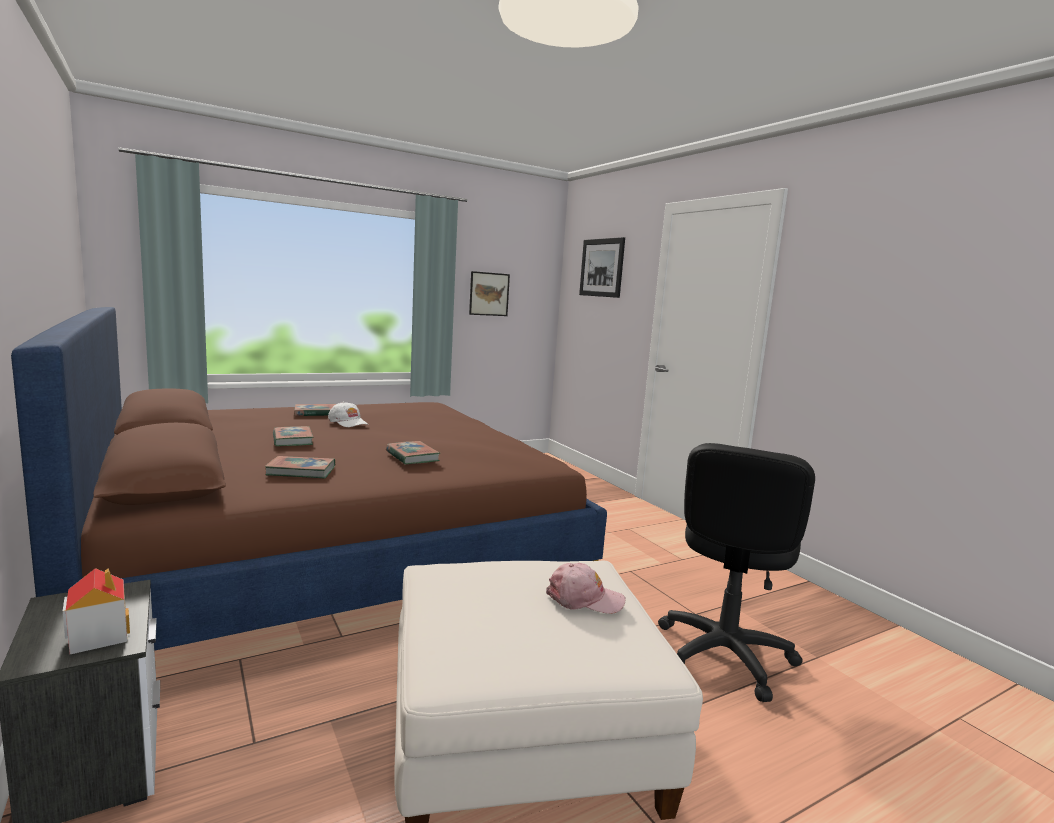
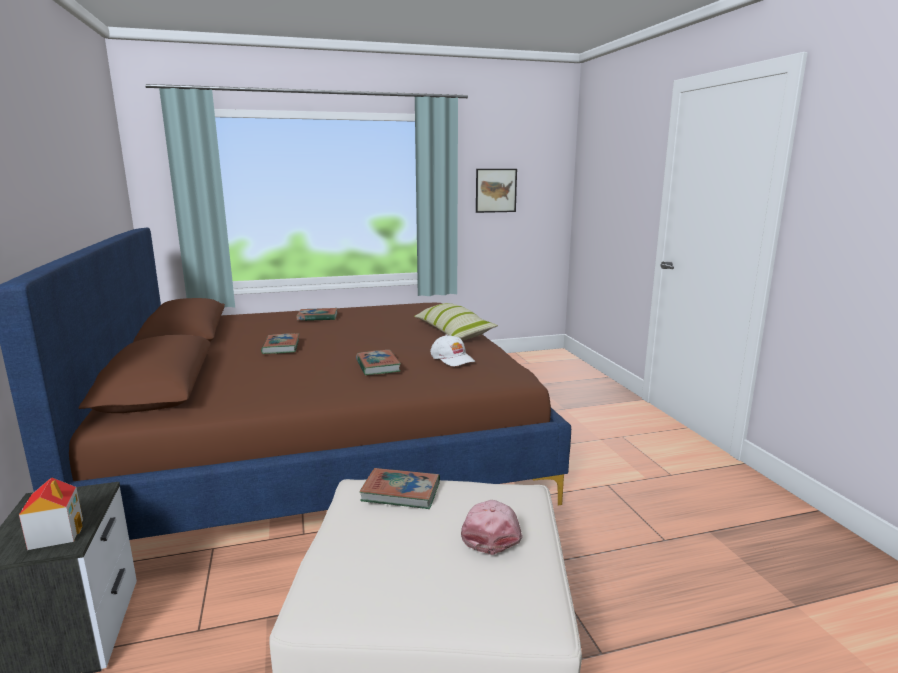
camera: 15 degrees right, 5 degrees up
book [265,456,335,478] -> book moved to [360,468,440,509]
white cap [328,402,369,427] -> white cap moved to [430,335,475,367]
pink cap [546,563,625,614] -> pink cap turned 105 degrees counterclockwise [461,500,523,555]
picture [579,237,625,298] -> none
black office chair [658,443,815,702] -> none
none -> pillow [414,303,498,341]

